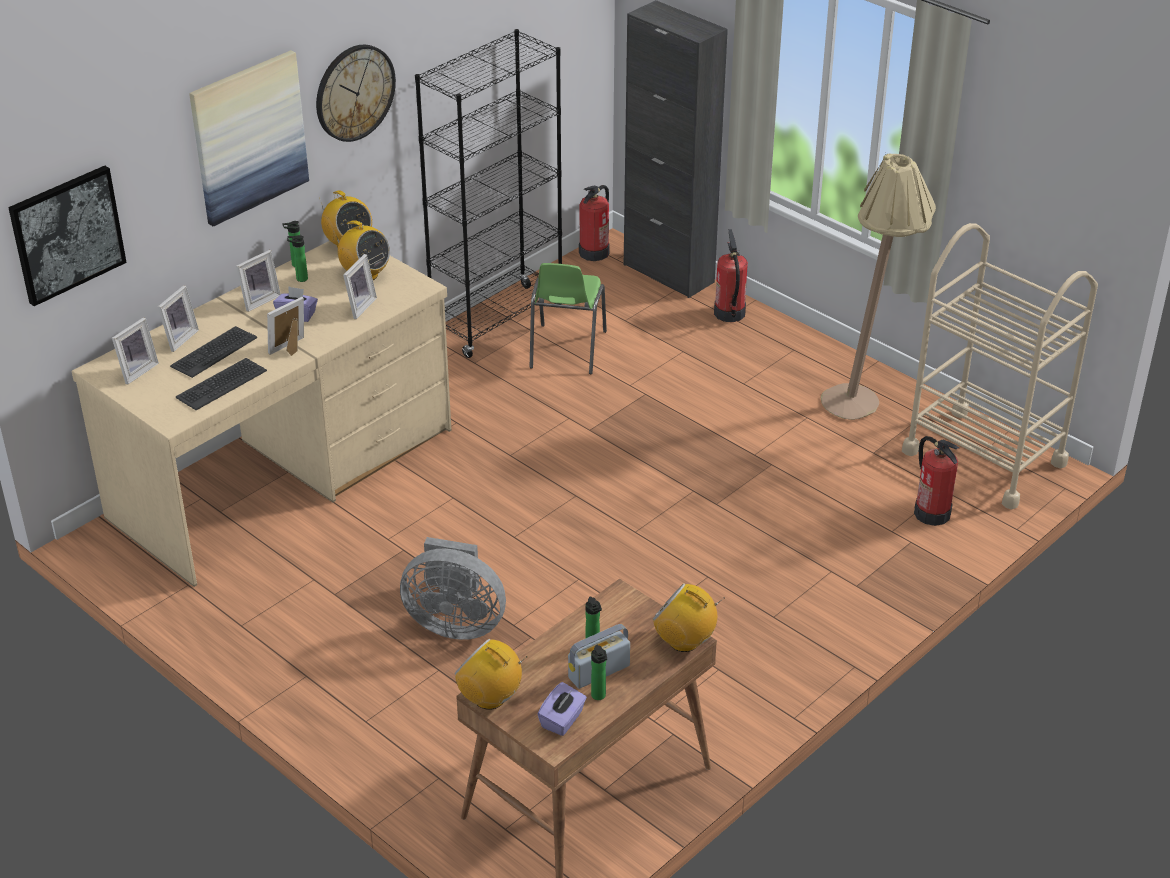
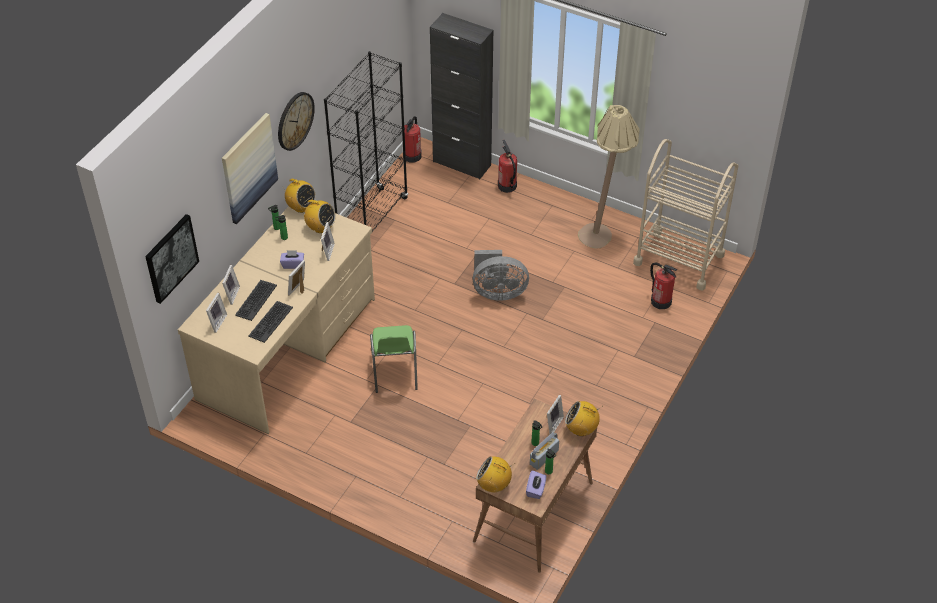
camera: 15 degrees left, 10 degrees up
picture frame [236,250,281,312] -> picture frame moved to [547,395,564,434]
grey fan [400,537,506,640] -> grey fan moved to [473,250,529,301]
green chair [530,263,607,374] -> green chair moved to [370,325,418,393]

